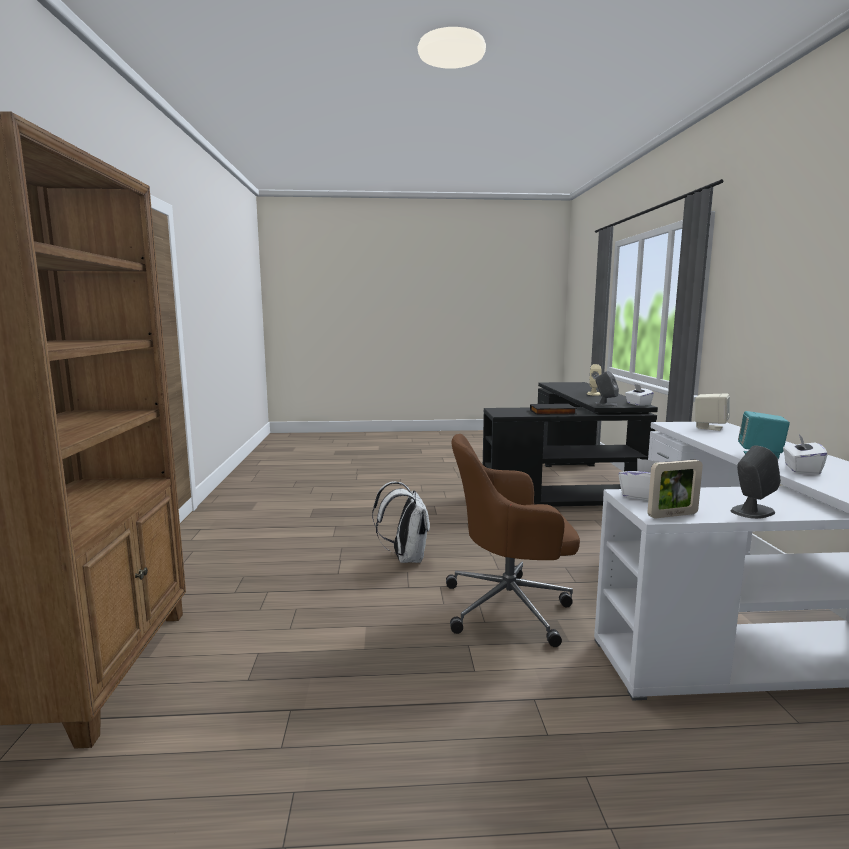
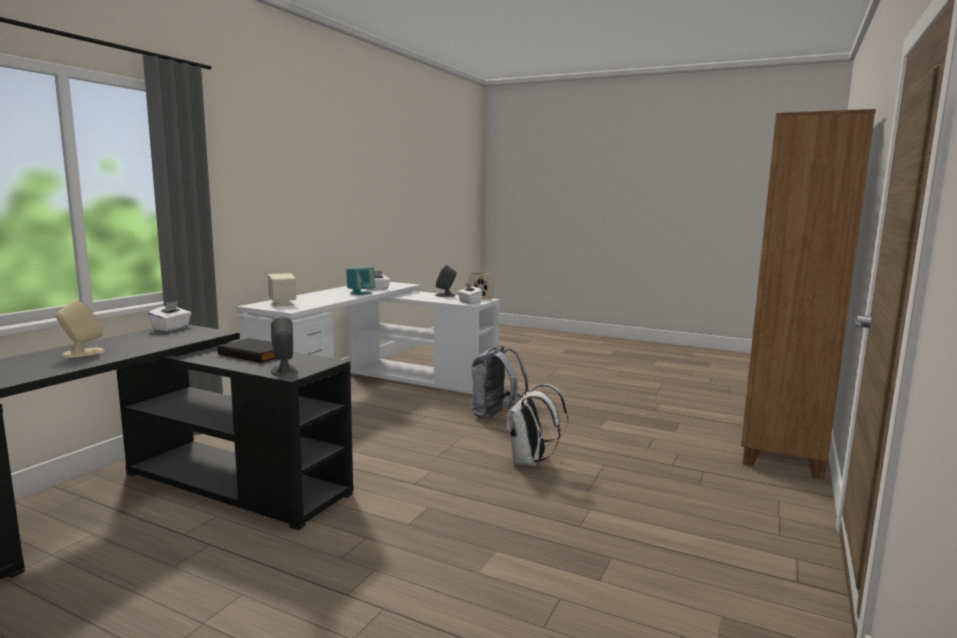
camera: 150 degrees left, 0 degrees up
brown office chair [446,434,580,647] -> grey backpack [471,345,529,419]
grey speaker [595,371,619,406] -> grey speaker moved to [271,317,298,376]

